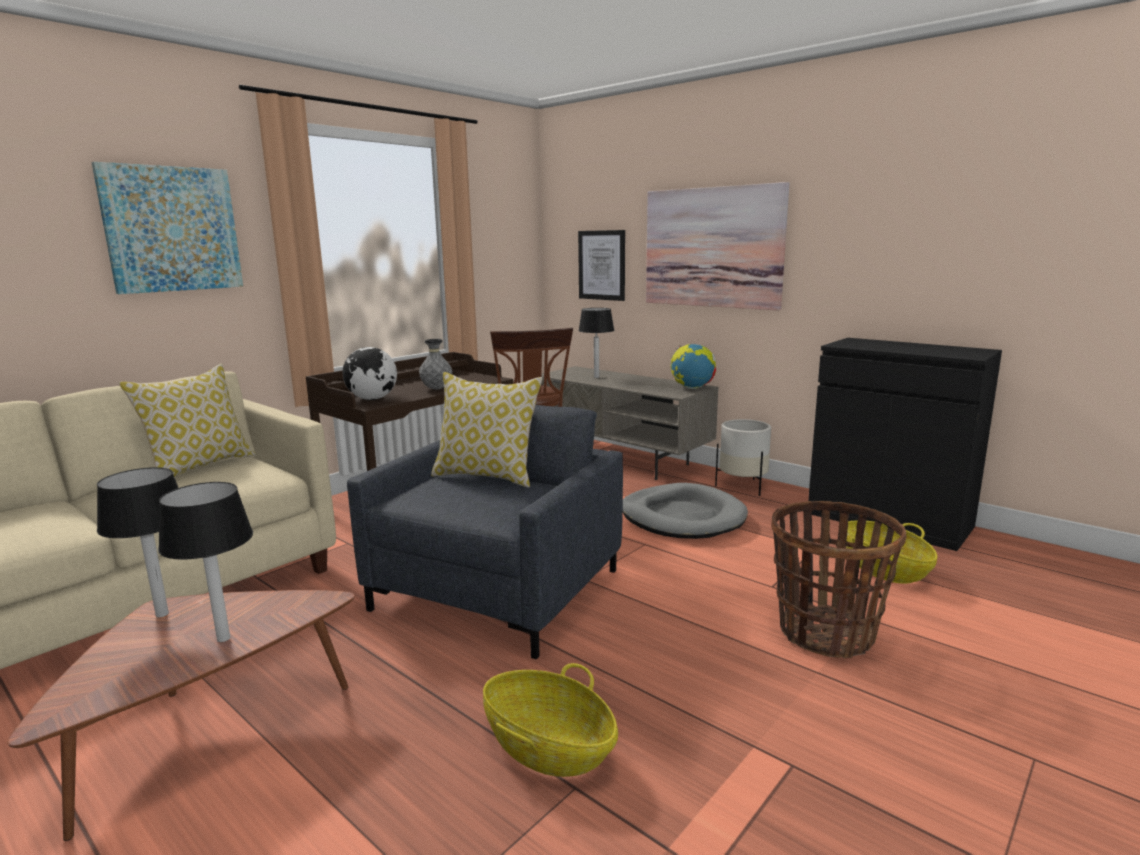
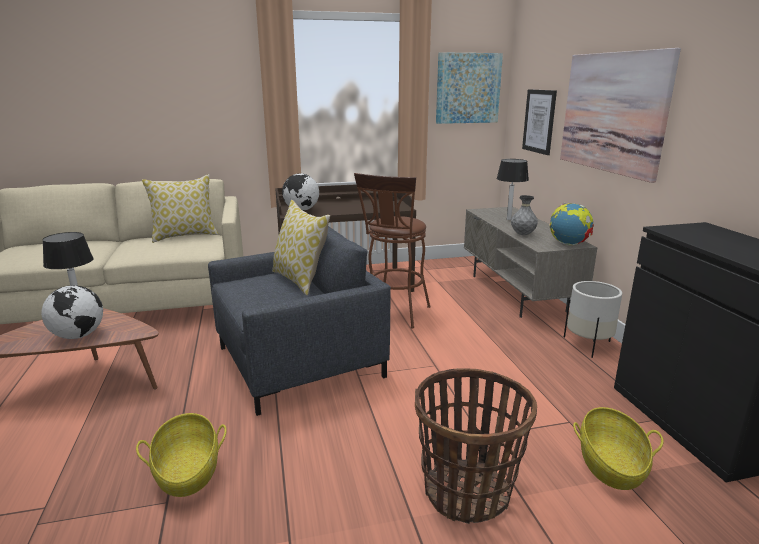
camera: 35 degrees right, 5 degrees up
picture [92,162,243,294] -> picture moved to [436,52,503,124]
table lamp [158,482,253,642] -> globe [41,285,103,339]
grey vase [419,339,452,390] -> grey vase moved to [511,195,538,235]
grey dog bed [623,483,748,539] -> none

